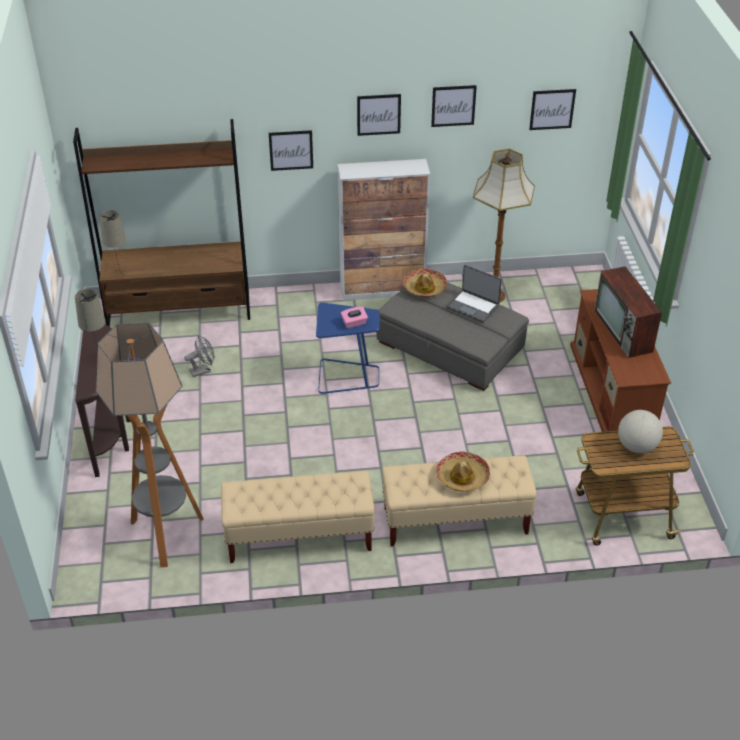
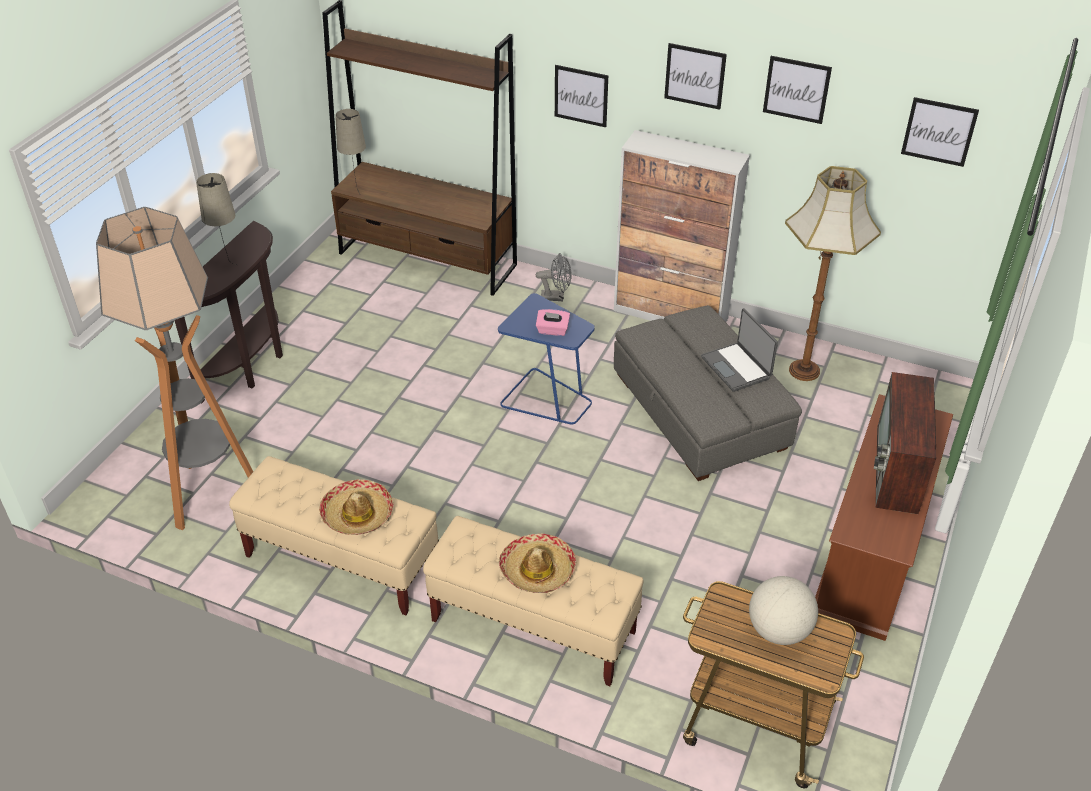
camera: 30 degrees right, 0 degrees up
grey fan [184,335,214,377] -> grey fan moved to [536,253,572,301]
hat [403,269,447,298] -> hat moved to [319,479,393,535]

